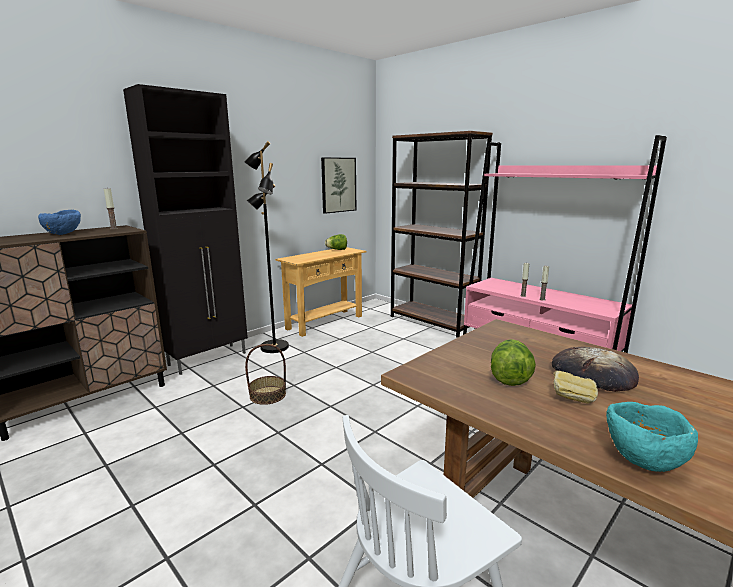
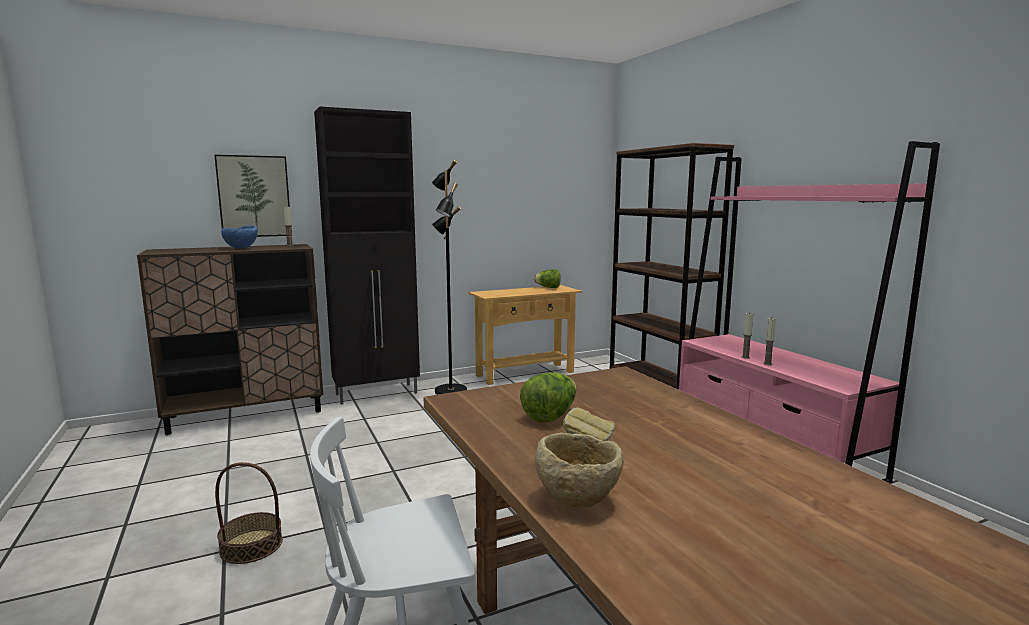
camera: 20 degrees right, 5 degrees down
basket [245,344,286,405] -> basket moved to [215,462,283,564]
picture [321,157,356,214] -> picture moved to [214,155,292,237]
bread [552,347,639,392] -> none
turquoise bowl [606,402,698,472] -> beige bowl [535,433,624,508]

